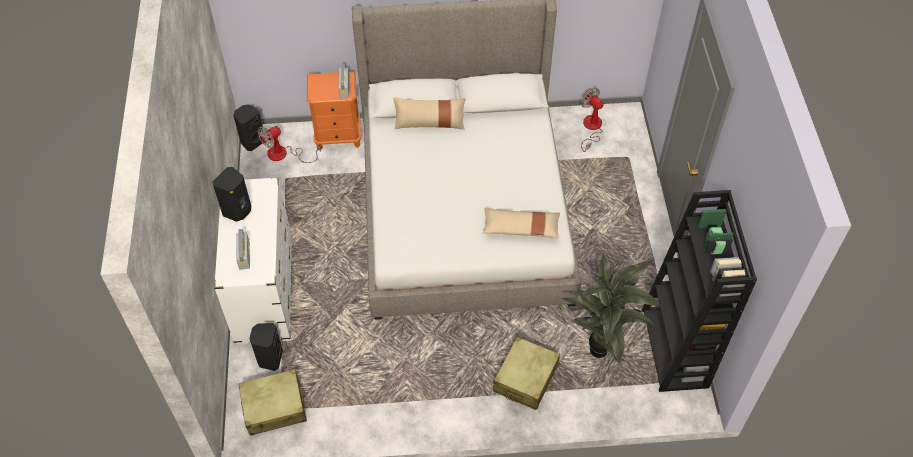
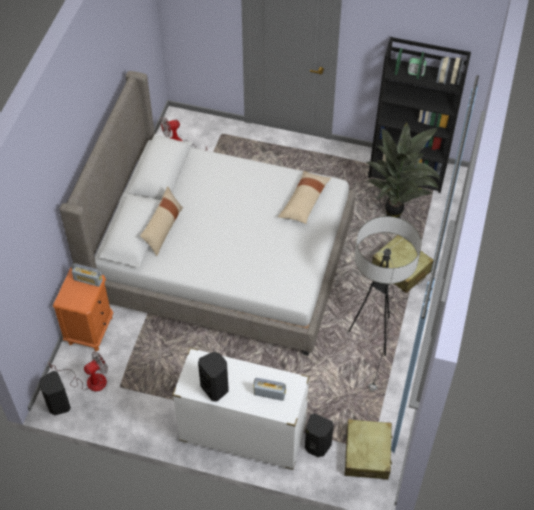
camera: 70 degrees left, 0 degrees up
fan [258,126,321,163] -> fan turned 105 degrees counterclockwise [49,352,108,391]
none -> floor lamp [348,216,421,392]

